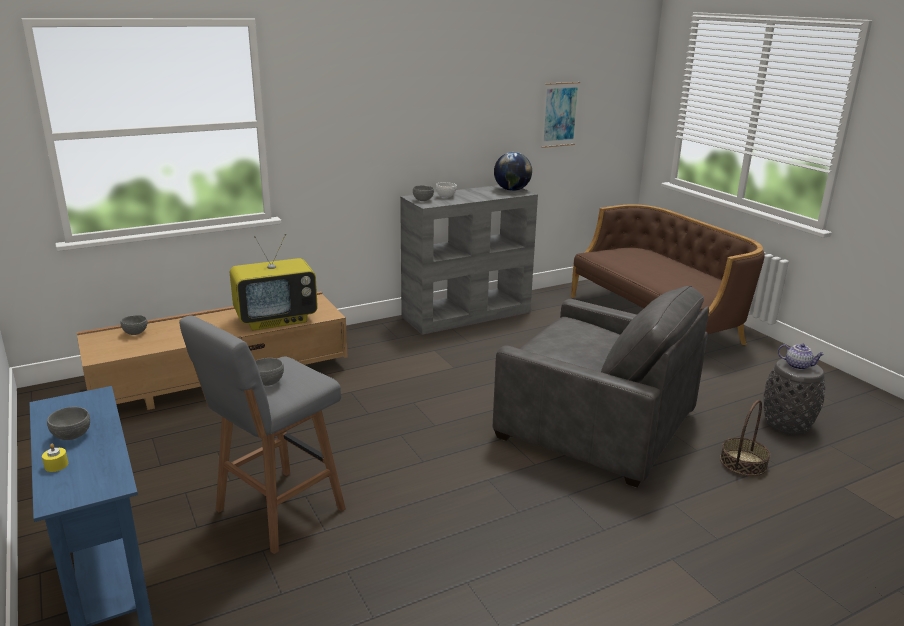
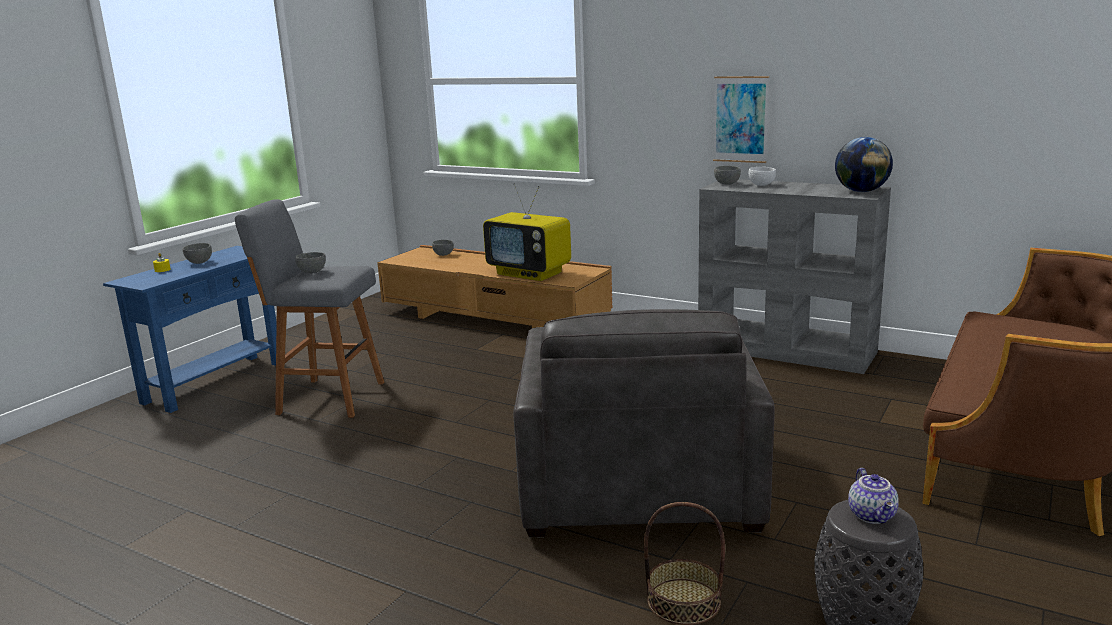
camera: 60 degrees right, 5 degrees down
picture [541,82,580,148] -> picture moved to [713,76,769,163]

